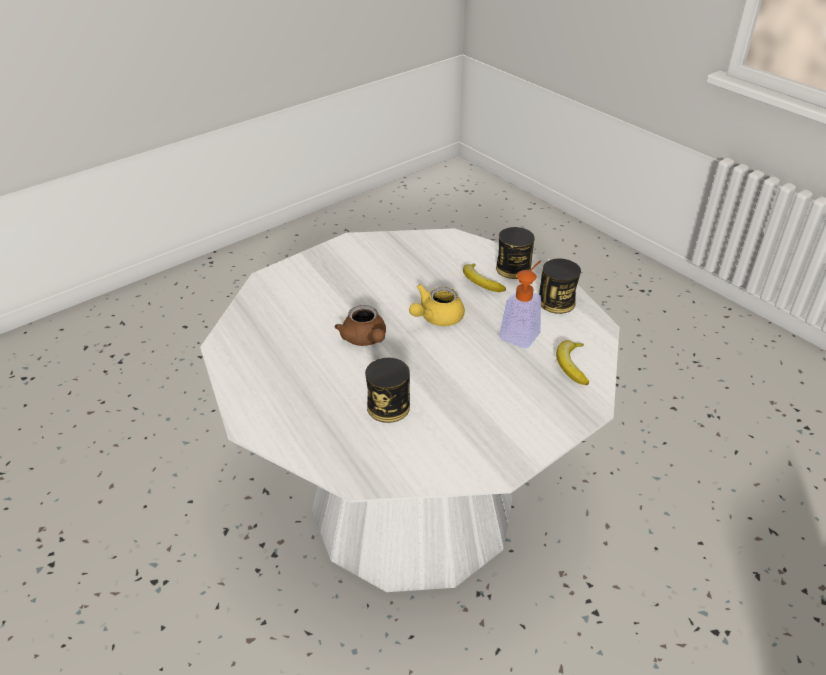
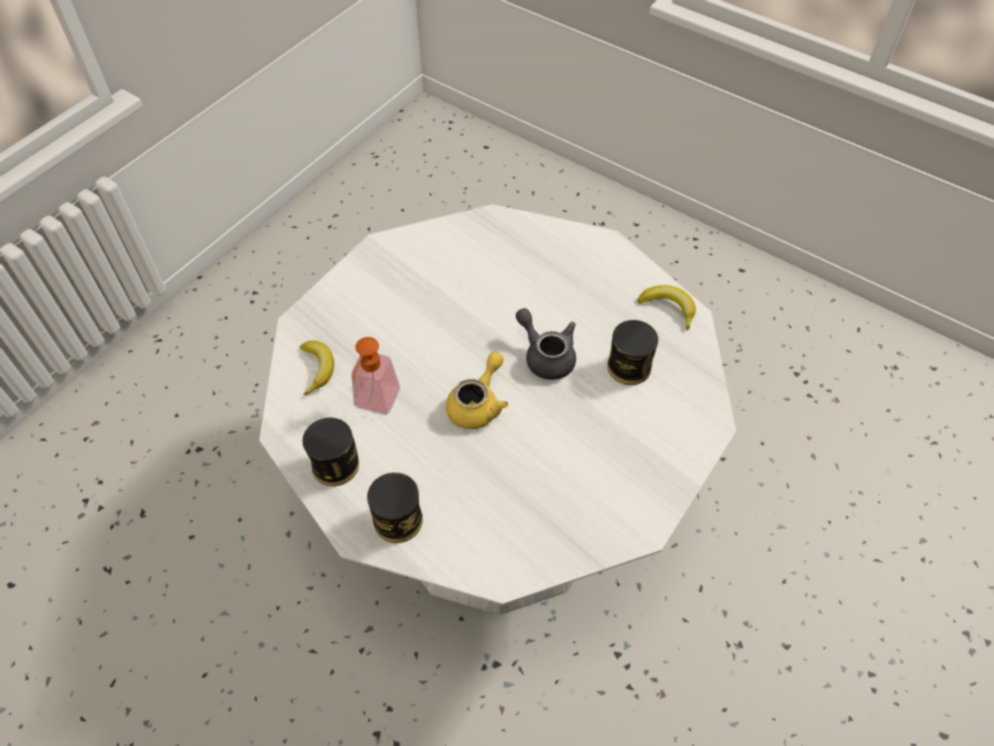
camera: 165 degrees right, 15 degrees up
brown teapot [335,305,386,346] -> grey teapot [516,308,576,380]
can [365,358,410,423] -> can moved to [607,320,658,385]
banana [463,263,506,292] -> banana moved to [637,285,696,330]

